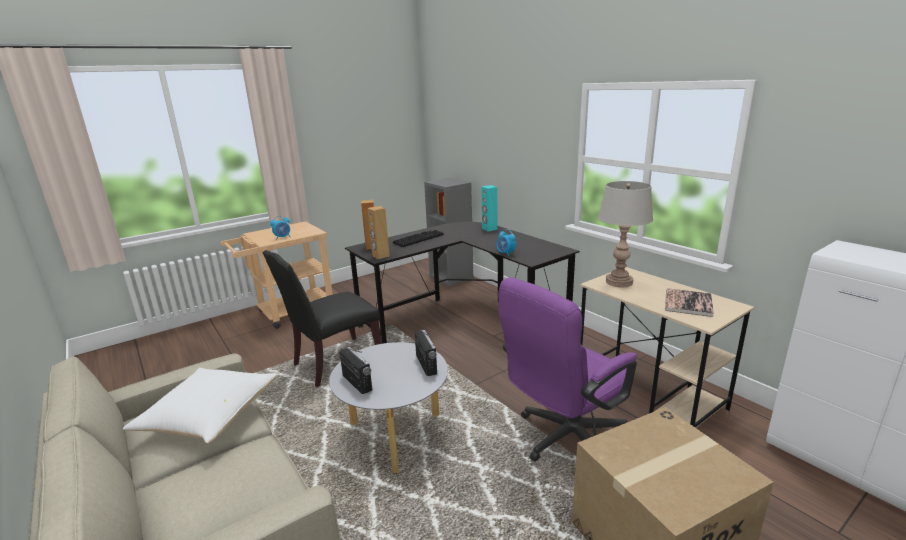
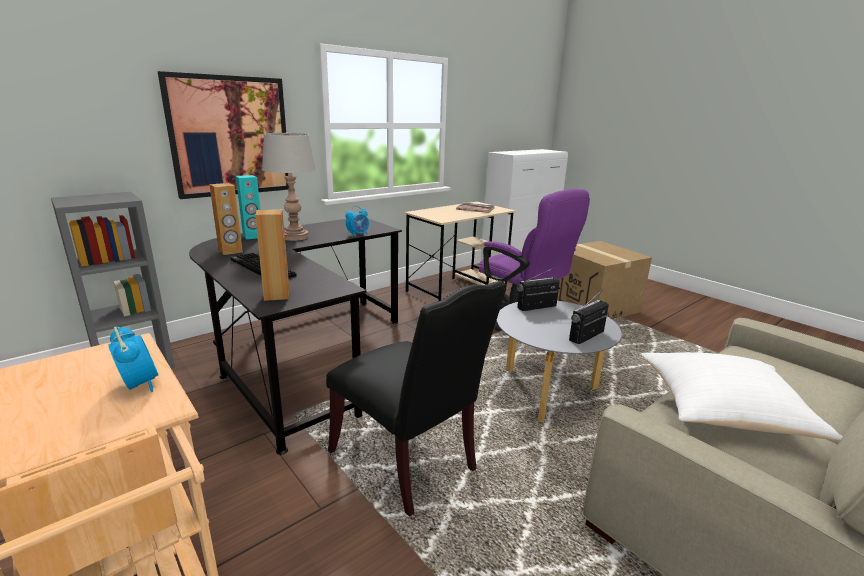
camera: 95 degrees left, 0 degrees up
brown speaker [368,206,390,259] -> brown speaker moved to [209,183,243,255]
grey table lamp [598,181,653,287] -> grey table lamp moved to [262,132,317,241]
none -> picture [158,71,289,199]

